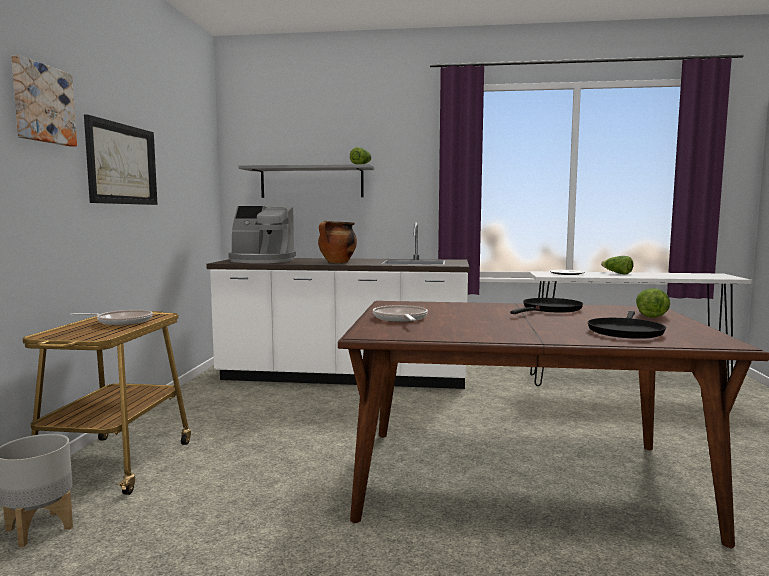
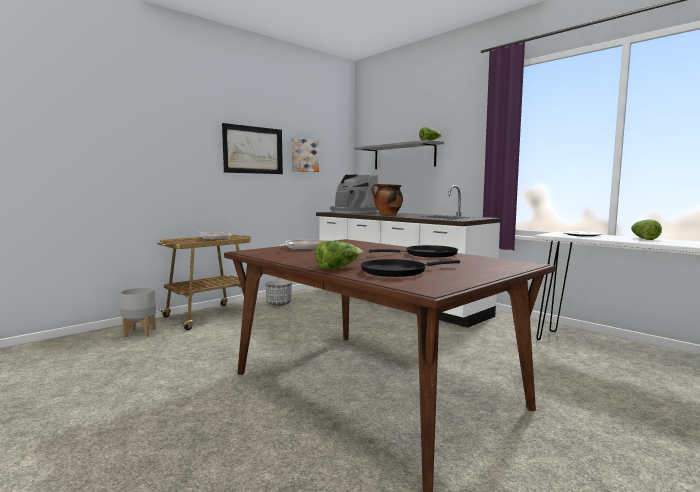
camera: 40 degrees right, 0 degrees up
picture [11,55,77,146] -> picture moved to [291,138,319,172]
lettuce [636,288,670,318] -> lettuce moved to [315,241,363,269]
none -> planter [265,280,292,306]

